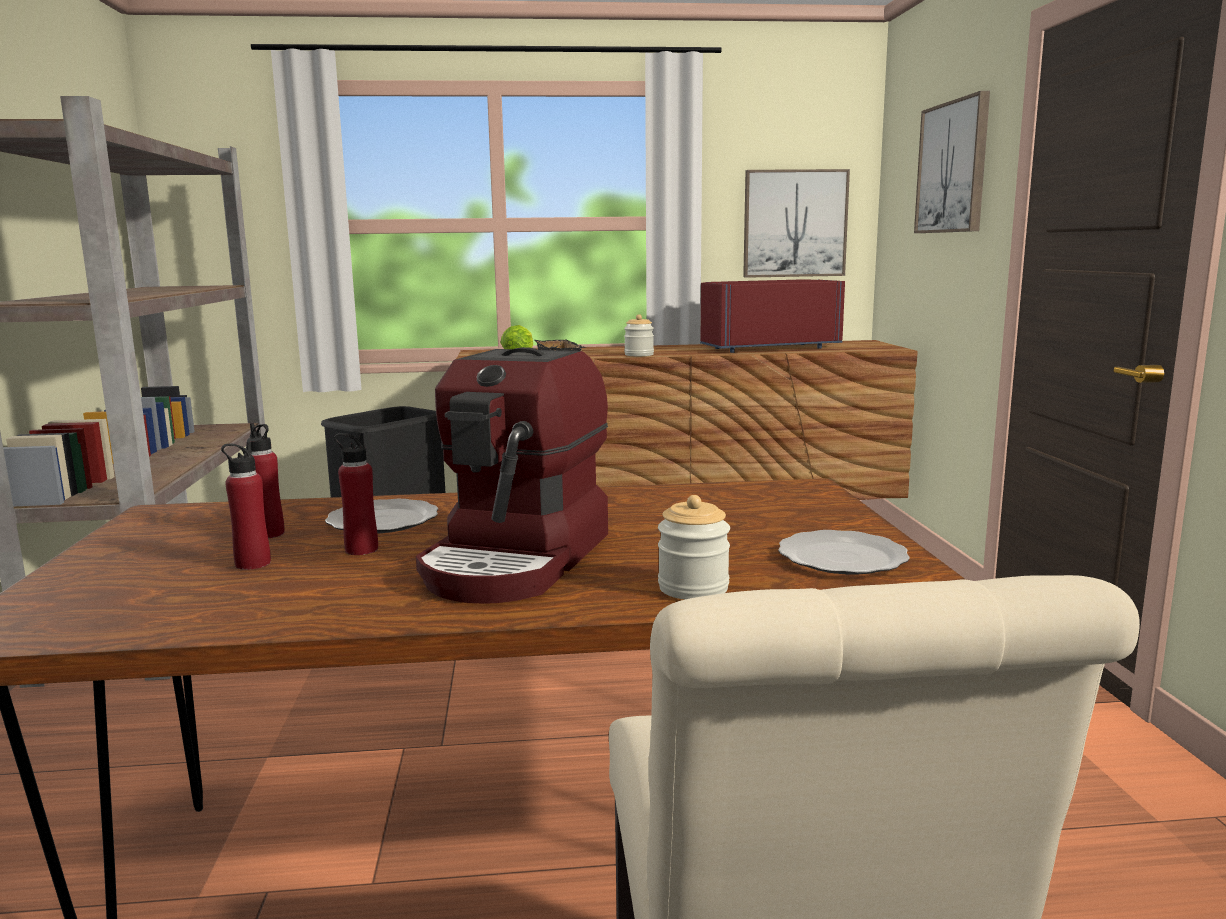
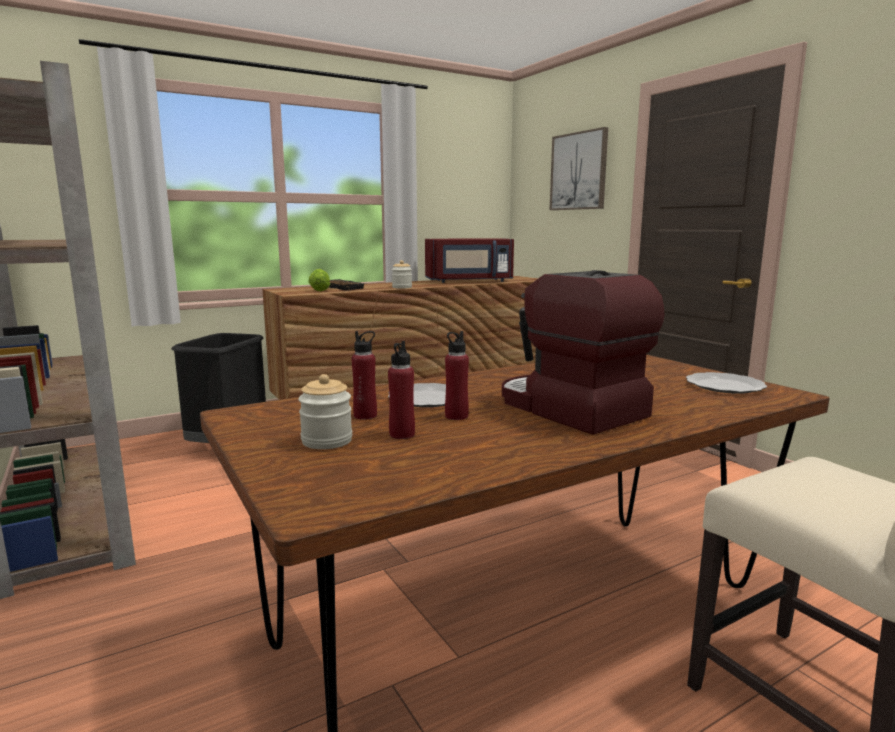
camera: 25 degrees left, 0 degrees up
coffee machine [416,347,608,603] -> coffee machine turned 150 degrees clockwise [502,270,665,435]
jar [658,495,730,600] -> jar moved to [298,374,352,449]
red microwave [700,279,845,353] -> red microwave turned 150 degrees counterclockwise [425,238,514,283]
picture [743,169,850,278] -> none

